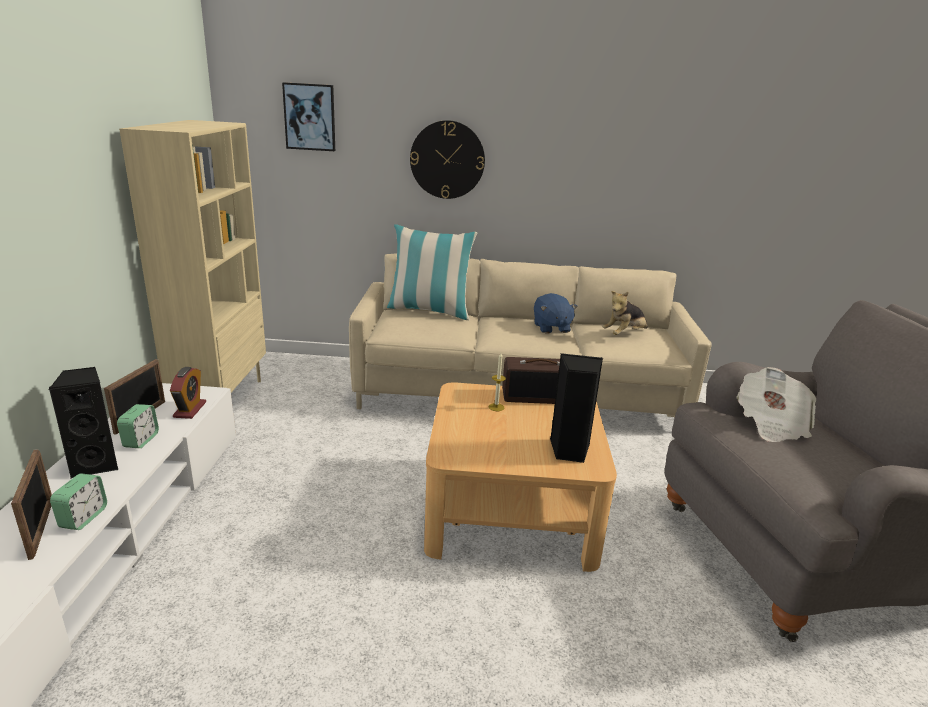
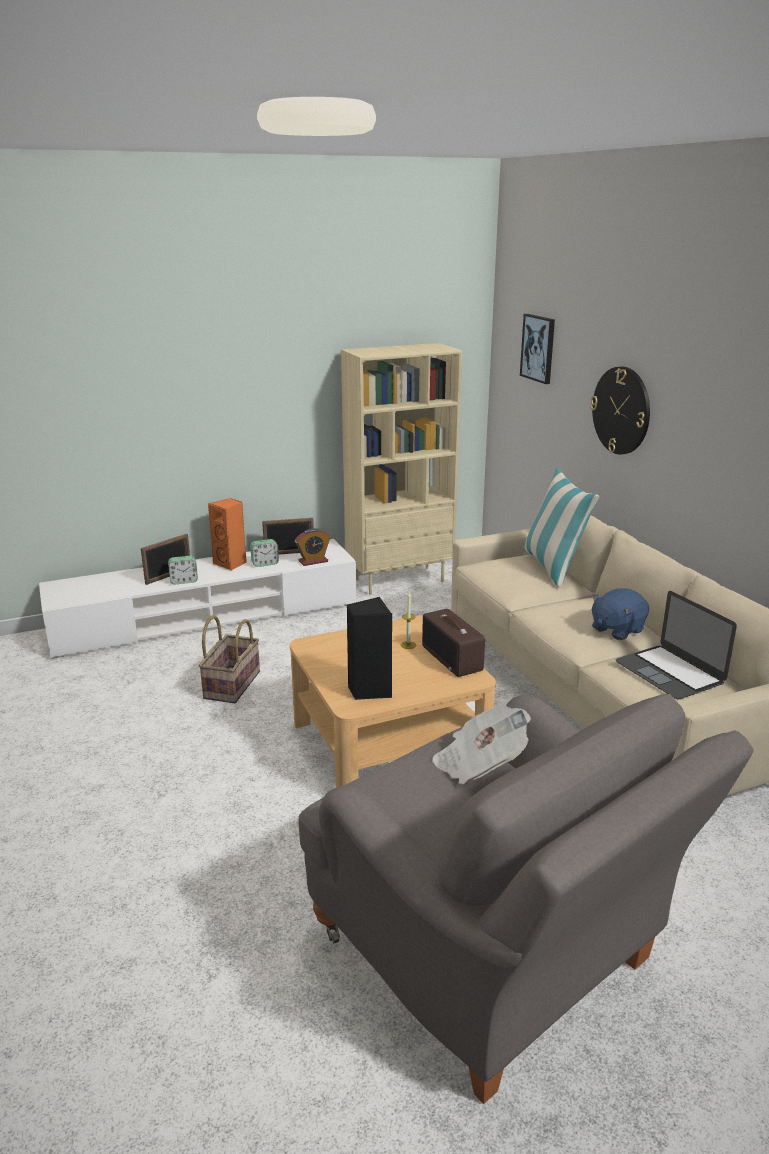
camera: 65 degrees right, 0 degrees up
black speaker [48,367,119,478] -> orange speaker [208,498,247,571]
plush toy [602,291,648,335] -> laptop [616,591,737,699]
none -> basket [199,615,260,703]

